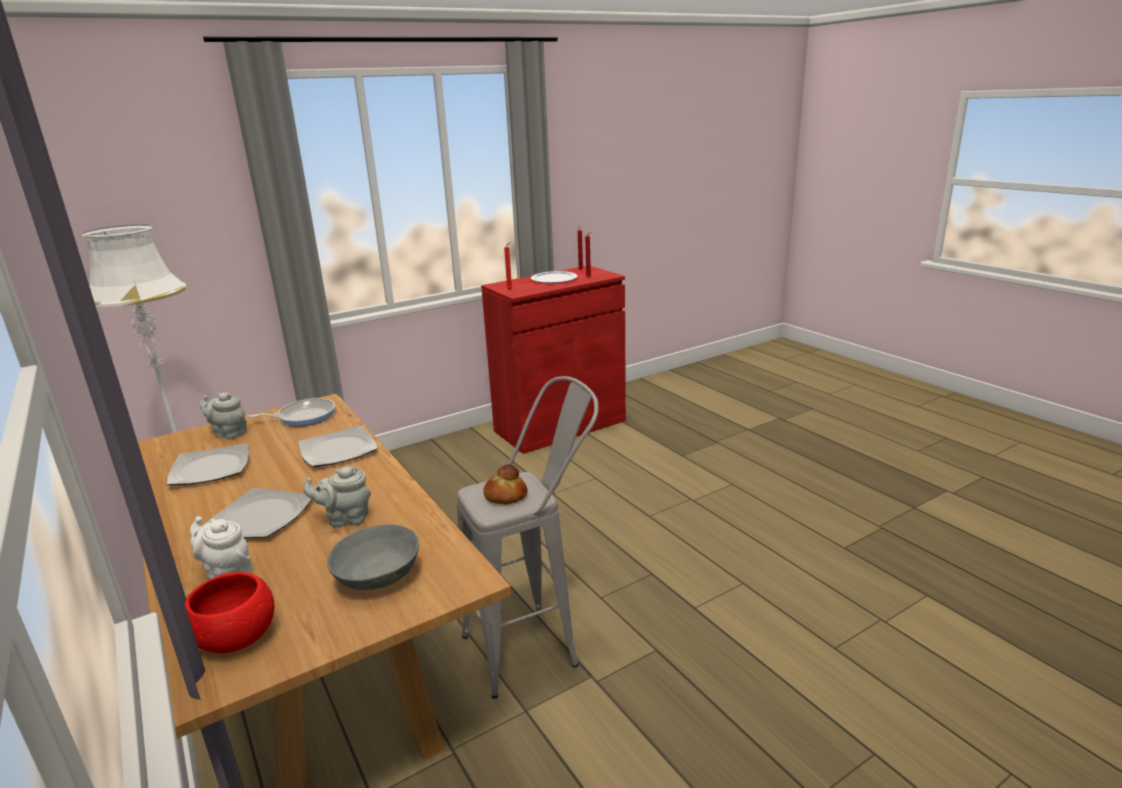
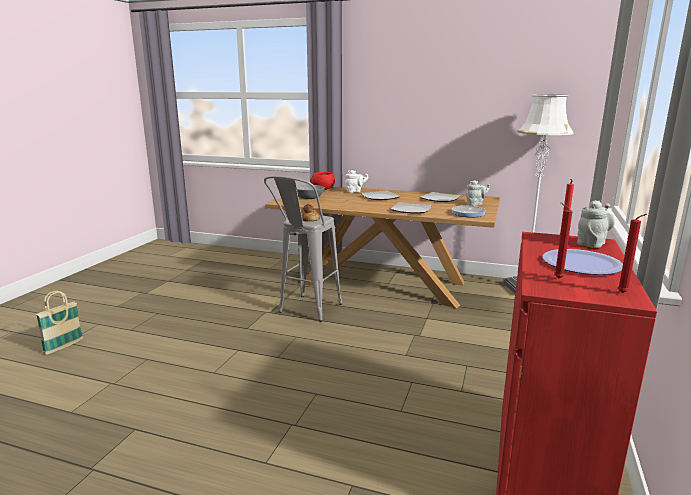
camera: 140 degrees right, 5 degrees down
grey teapot [303,466,371,527] -> grey teapot moved to [577,200,615,248]
none -> basket [36,291,83,354]

